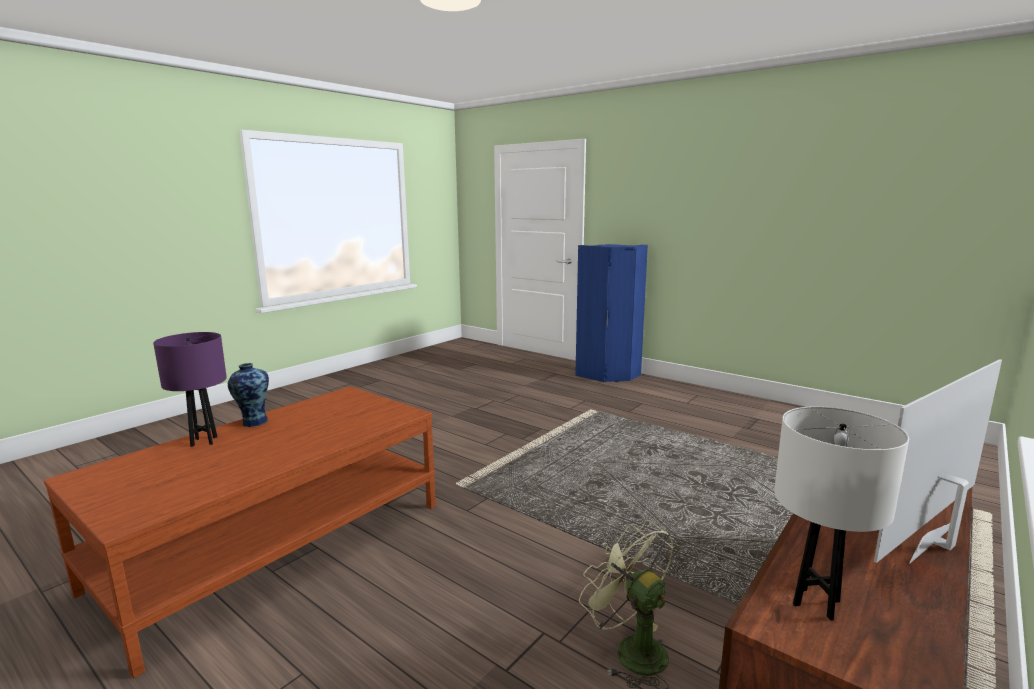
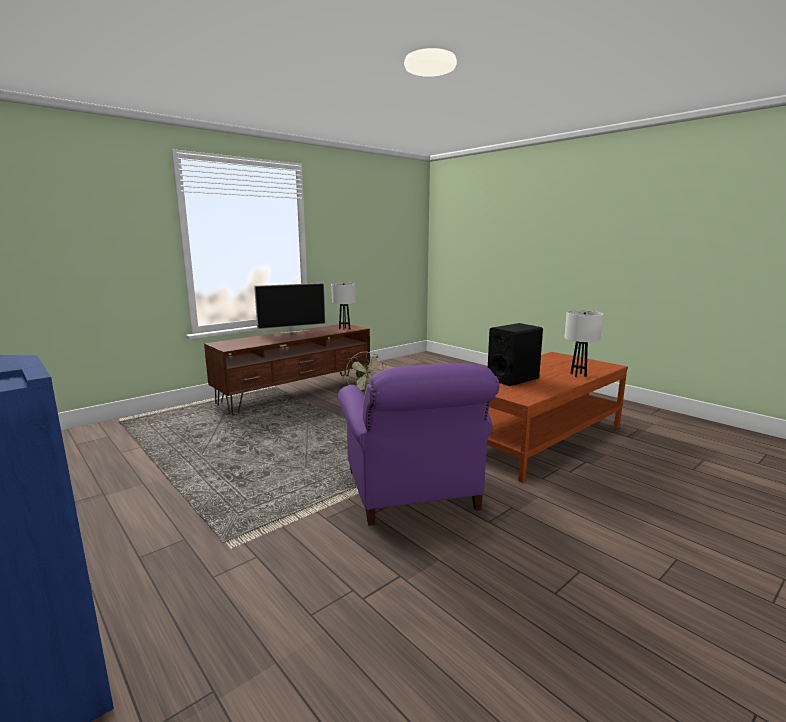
camera: 170 degrees left, 0 degrees up
purple table lamp [153,332,227,447] -> white table lamp [564,310,603,377]
vase [228,363,269,427] -> none
none -> purple armchair [338,363,499,525]
none -> black speaker [488,323,543,386]

